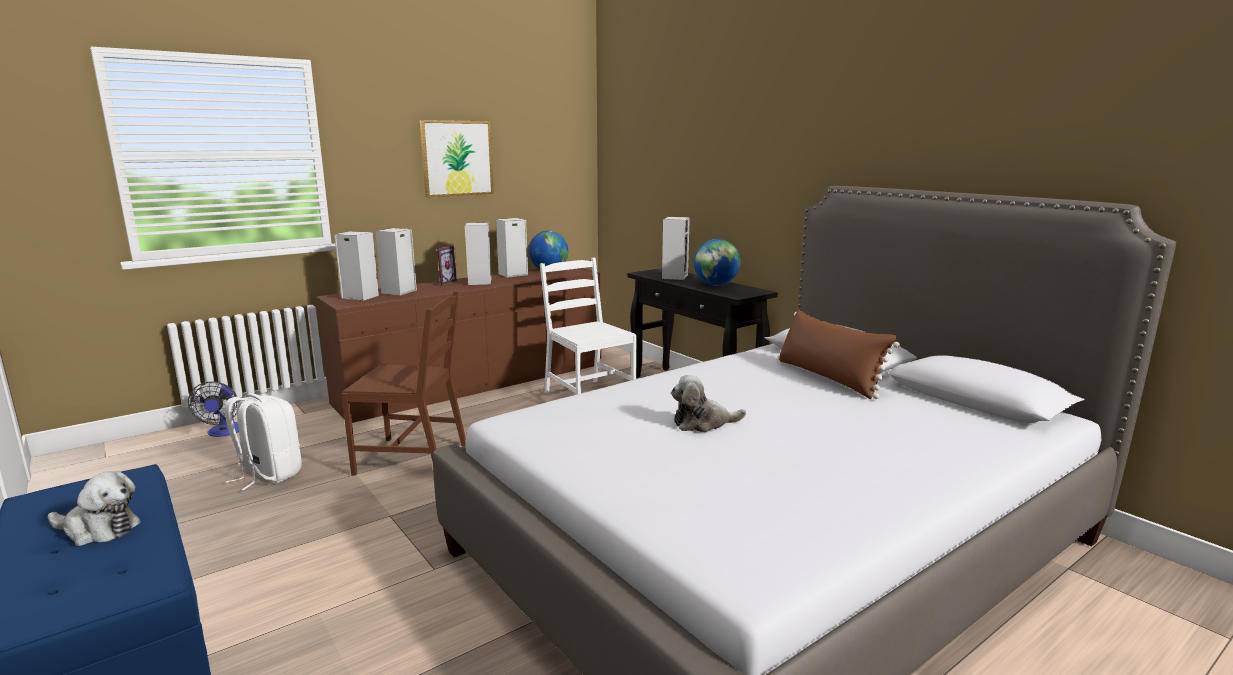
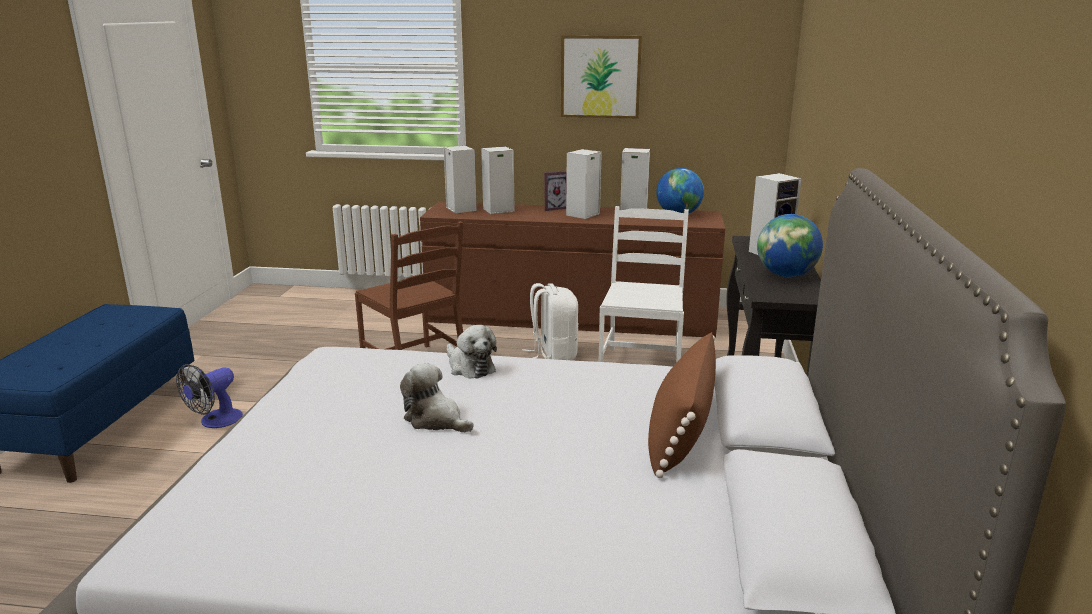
camera: 45 degrees right, 5 degrees up
plush toy [48,471,141,546] -> plush toy moved to [447,325,497,379]
fan [188,381,239,437] -> fan moved to [176,364,243,428]
white backpack [224,394,301,490] -> white backpack moved to [522,283,579,360]

